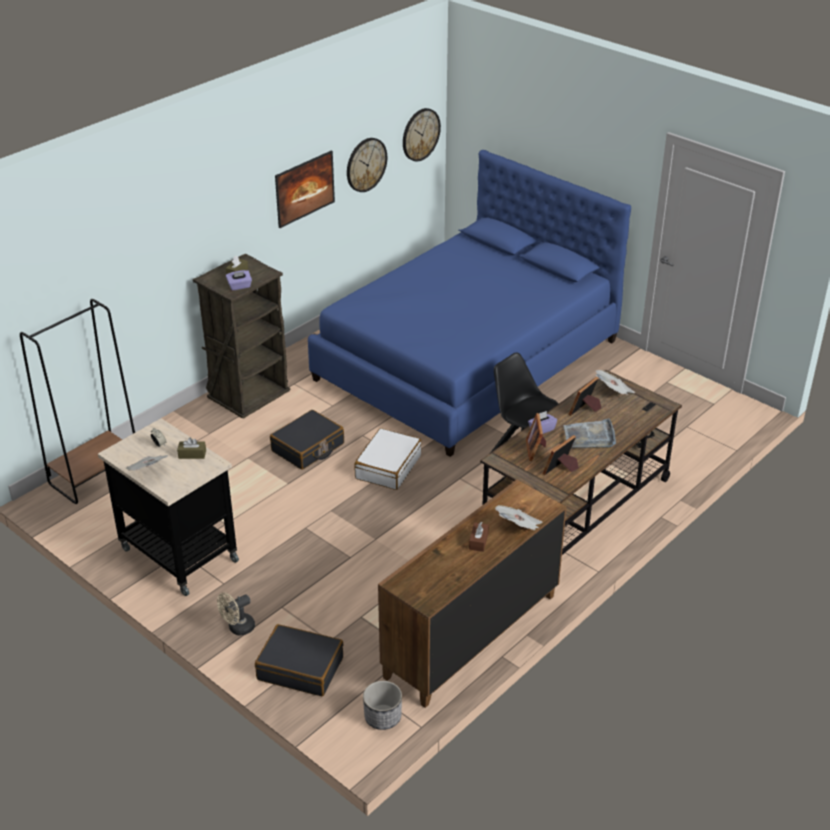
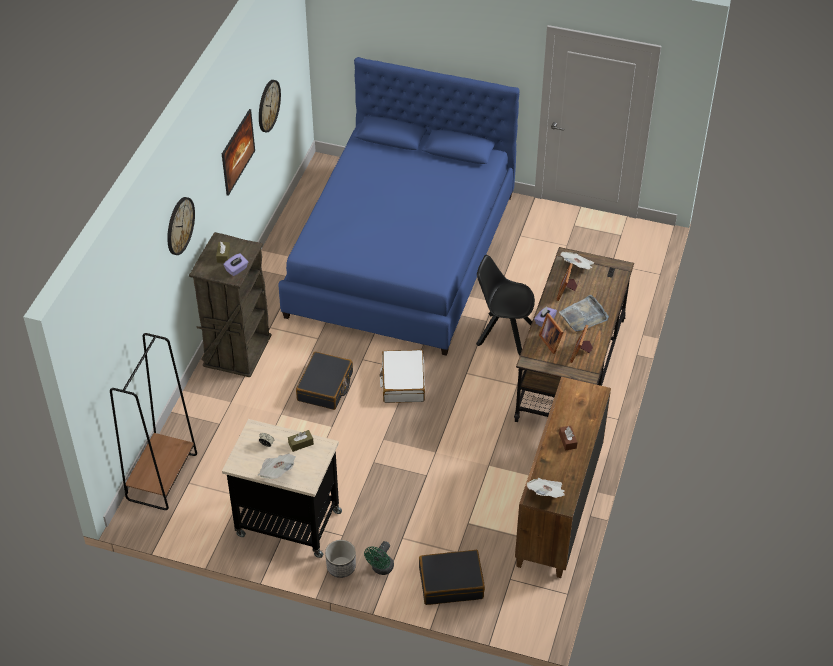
camera: 25 degrees left, 10 degrees up
beige fan [217,592,255,635] -> green fan [364,541,394,575]
planter [363,681,402,730] -> planter moved to [325,540,356,578]
wall clock [403,108,441,161] -> wall clock moved to [167,197,195,255]
newspaper [495,505,543,530] -> newspaper moved to [527,478,565,498]

